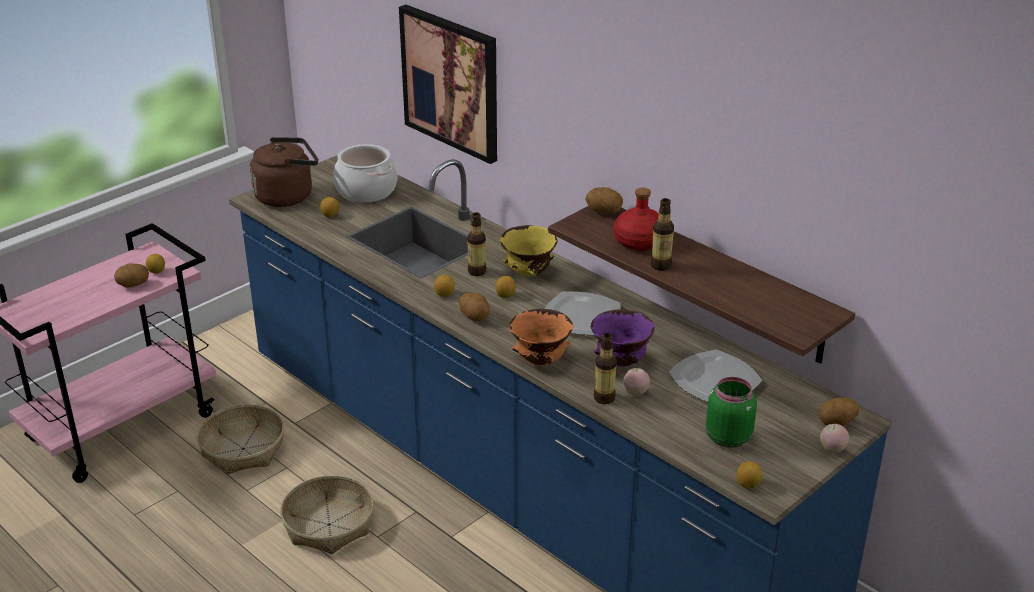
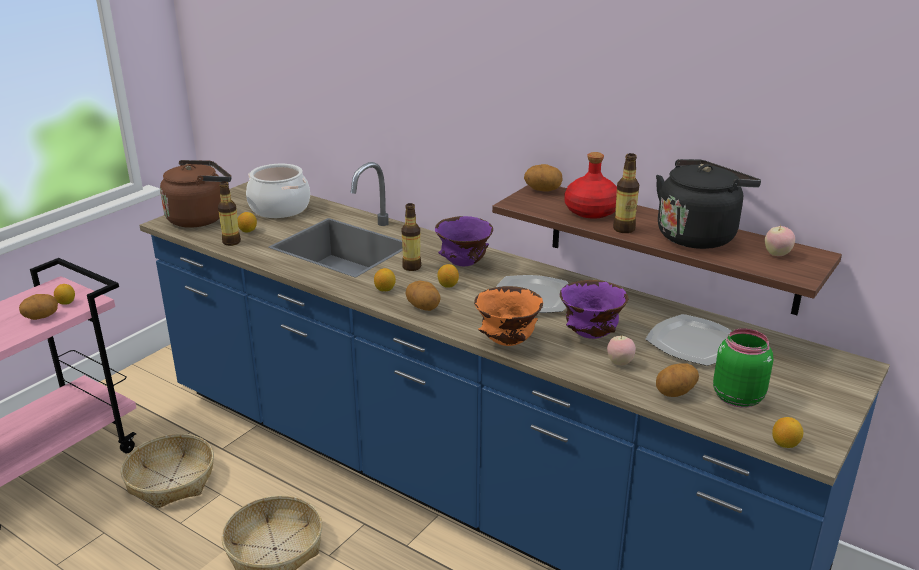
camera: 10 degrees left, 5 degrees down
picture [399,5,497,164] -> none
yellow bowl [500,225,557,276] -> purple bowl [435,216,493,266]
bottle [594,333,617,404] -> bottle moved to [218,181,241,246]
potato [818,398,859,426] -> potato moved to [656,363,699,397]
apple [820,424,849,453] -> apple moved to [765,225,795,256]
none -> black kettle [656,159,761,249]

